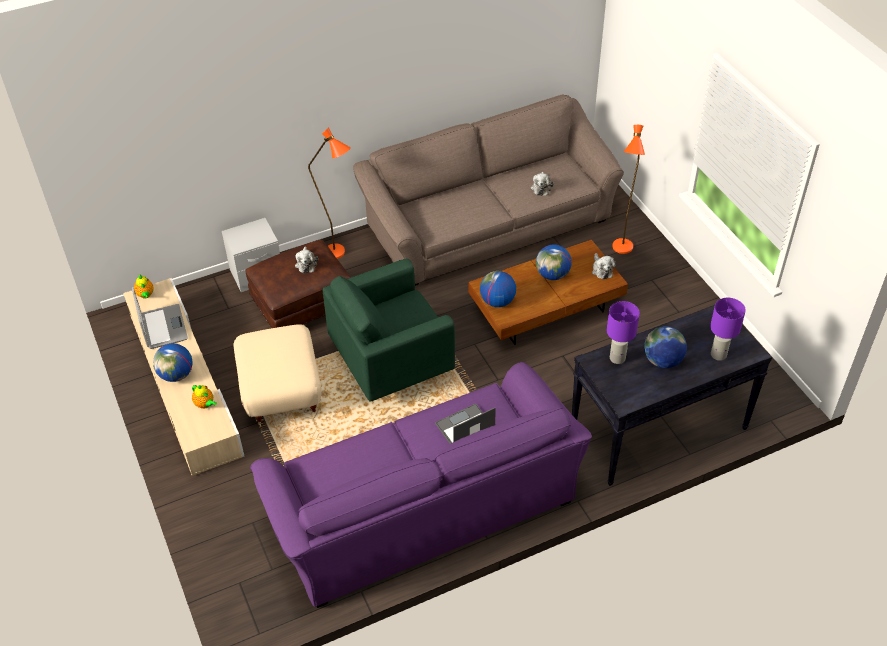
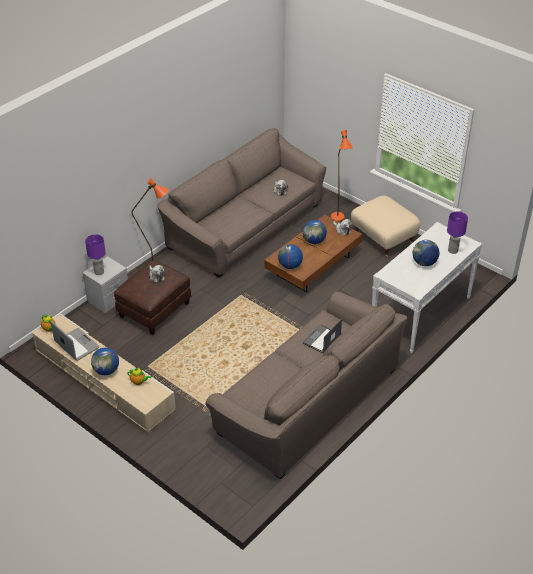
camera: 25 degrees left, 5 degrees down
beige ottoman [234,324,322,426] -> beige ottoman moved to [351,196,420,257]
purple sofa [250,362,592,608] -> brown sofa [205,291,408,479]
green armchair [323,259,455,402] -> none
black console table [572,305,772,486] -> white console table [372,222,482,353]
purple table lamp [607,301,640,364] -> purple table lamp moved to [85,234,106,275]

